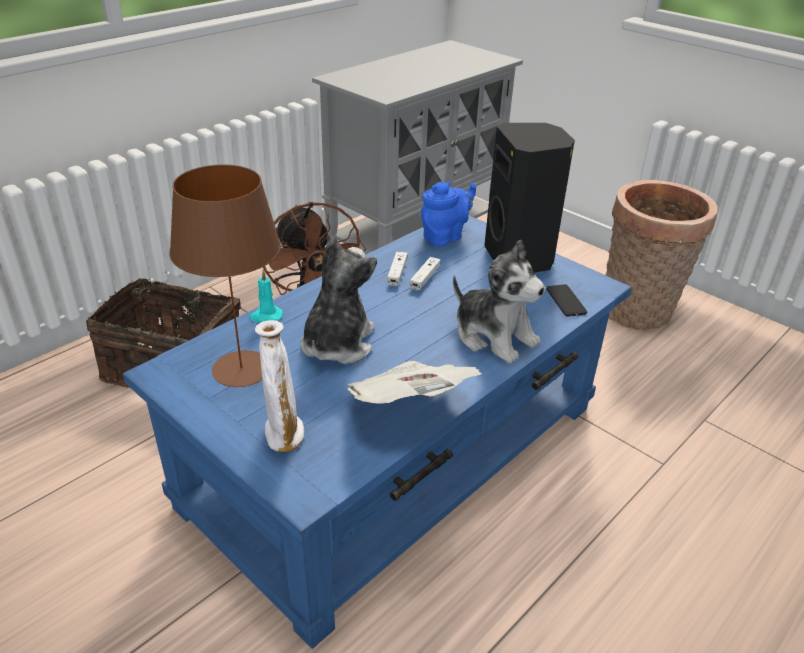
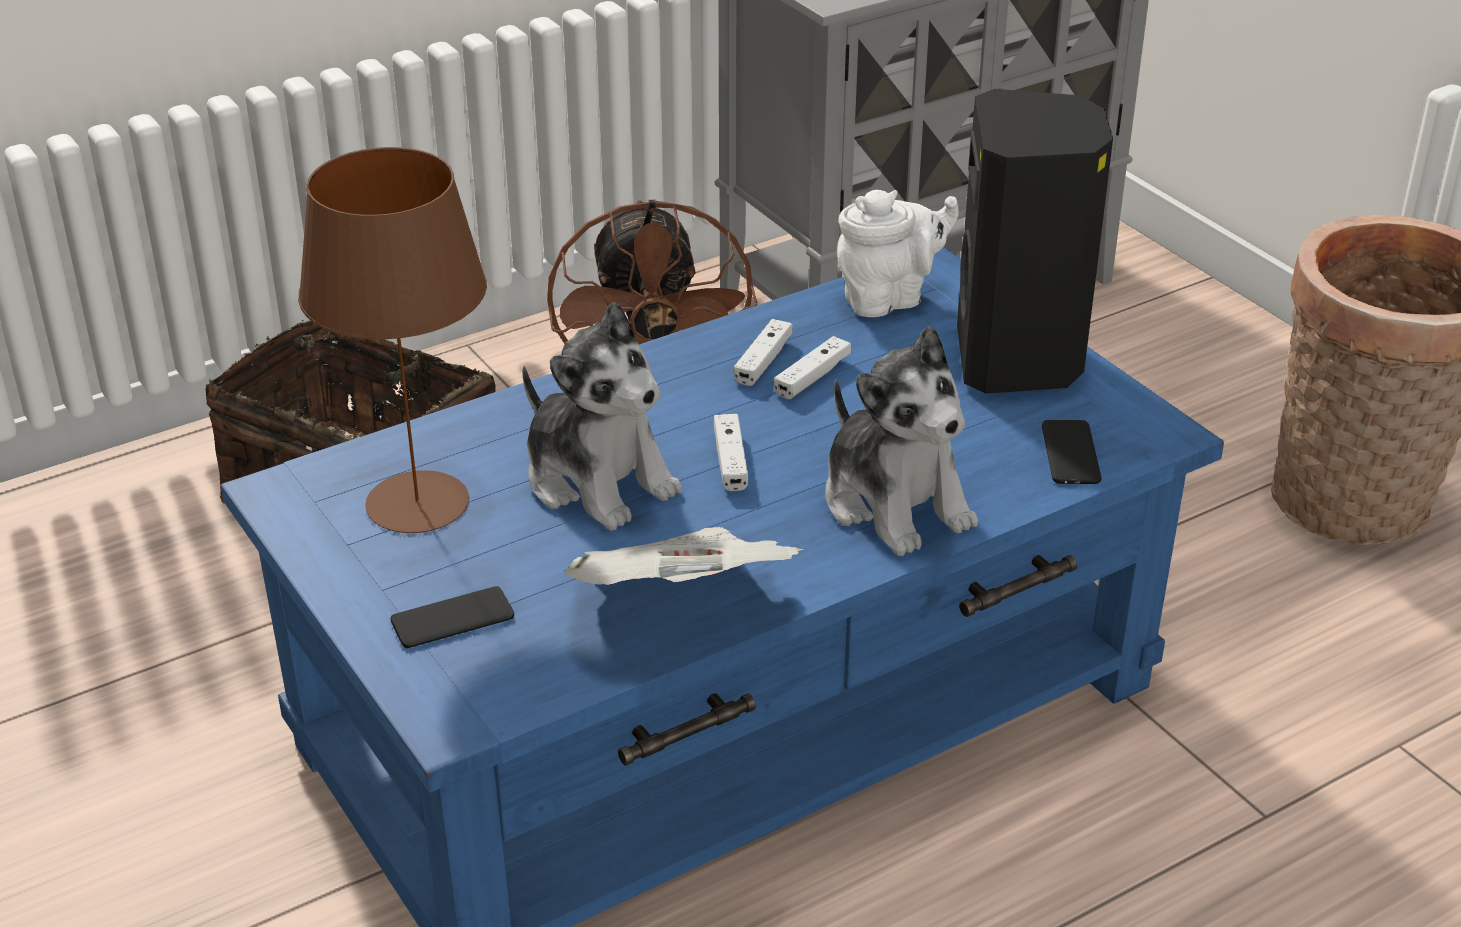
camera: 15 degrees right, 0 degrees up
turquoise candle [249,270,283,323] -> none
white vase [255,320,304,452] -> phone [391,586,514,648]
plush toy [300,236,377,364] -> plush toy turned 105 degrees clockwise [522,301,682,531]
blue teapot [421,181,476,247] -> white teapot [837,190,959,317]
none -> white game controller [714,414,748,491]

